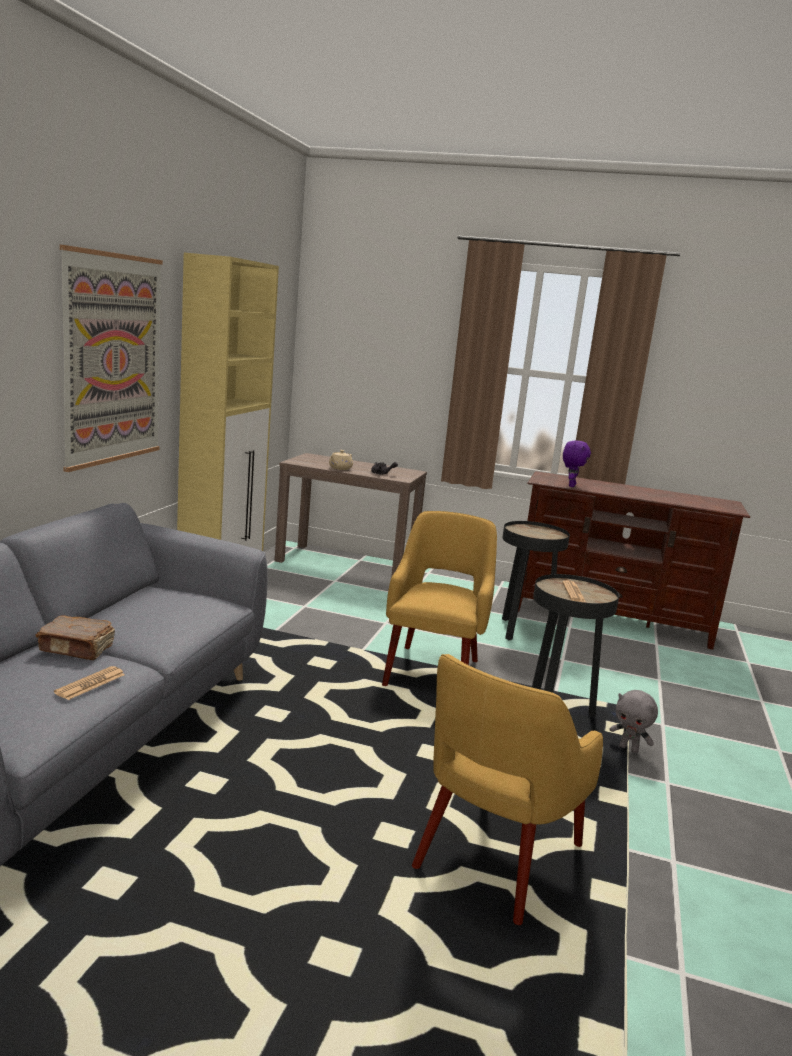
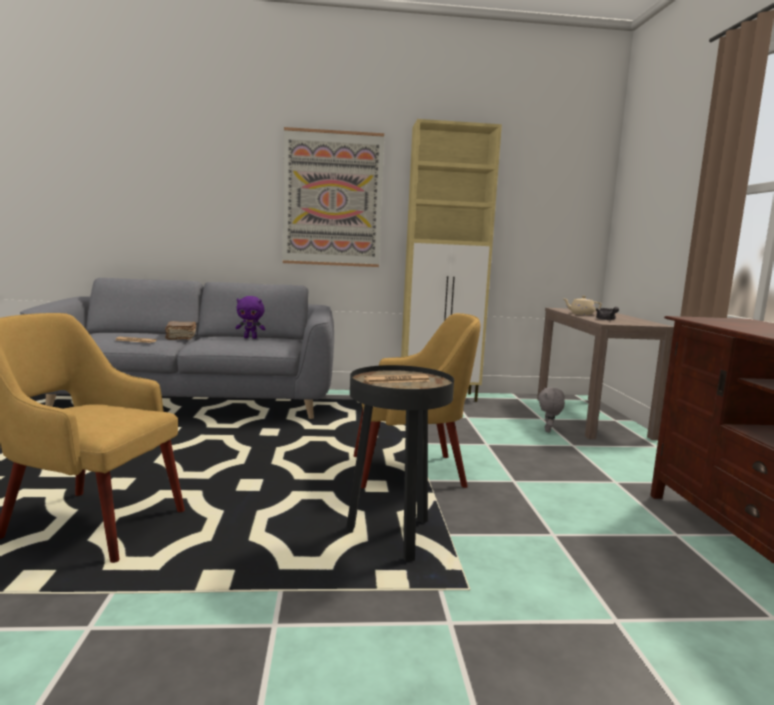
camera: 70 degrees right, 5 degrees down
black side table [502,521,570,640] -> none
purple plush toy [563,440,591,487] -> purple plush toy moved to [235,296,266,339]
grey plush toy [610,690,658,753] -> grey plush toy moved to [538,387,565,433]

